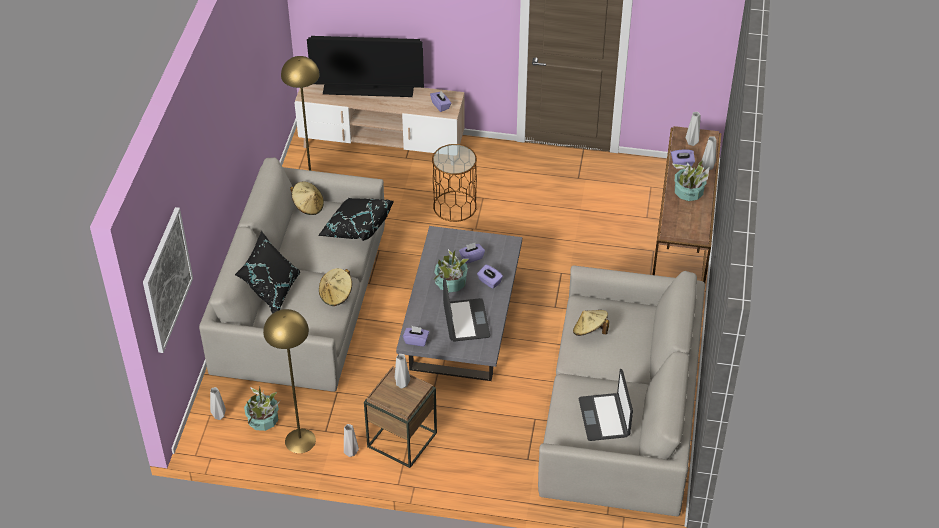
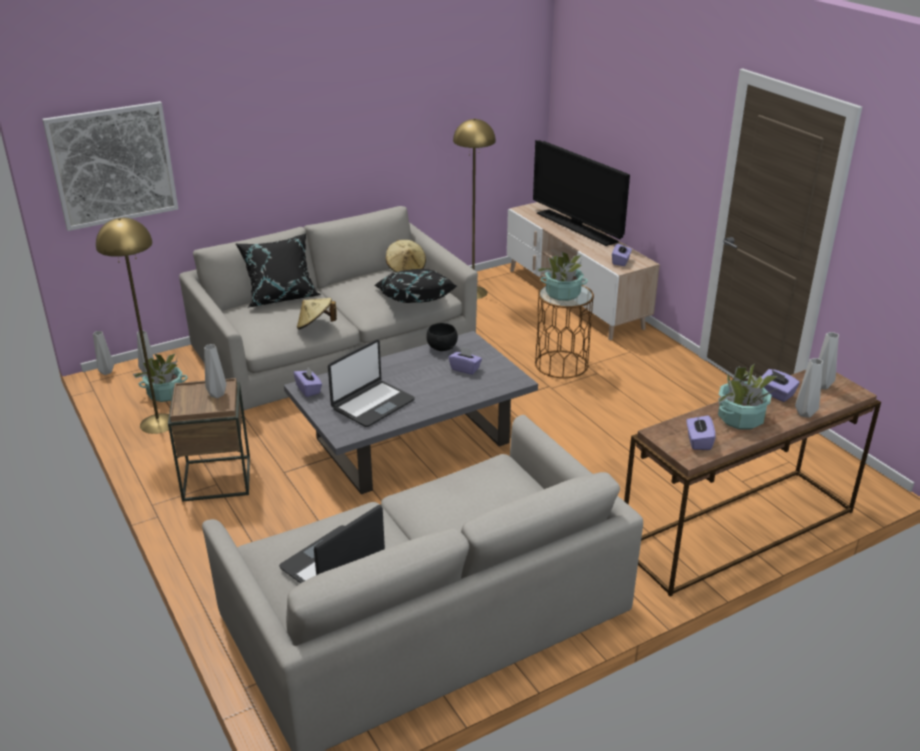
camera: 50 degrees right, 15 degrees down
grey vase [344,424,359,457] -> grey vase moved to [93,331,114,375]
potted plant [433,249,468,292] -> potted plant moved to [537,252,588,301]
purple tissue box [477,264,503,289] -> purple tissue box moved to [686,415,716,450]
beige hat [573,310,609,336] -> none
none -> black bowl [426,323,458,351]

